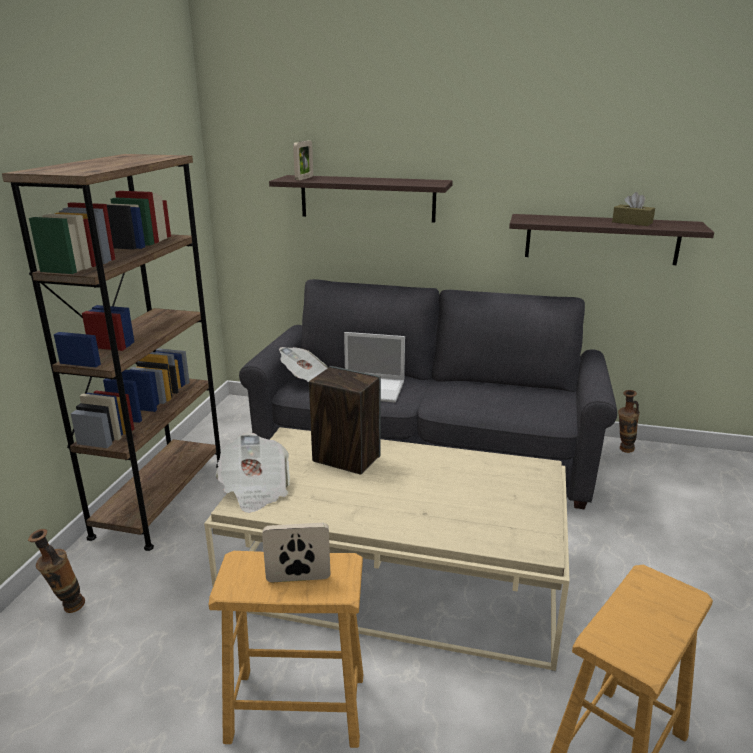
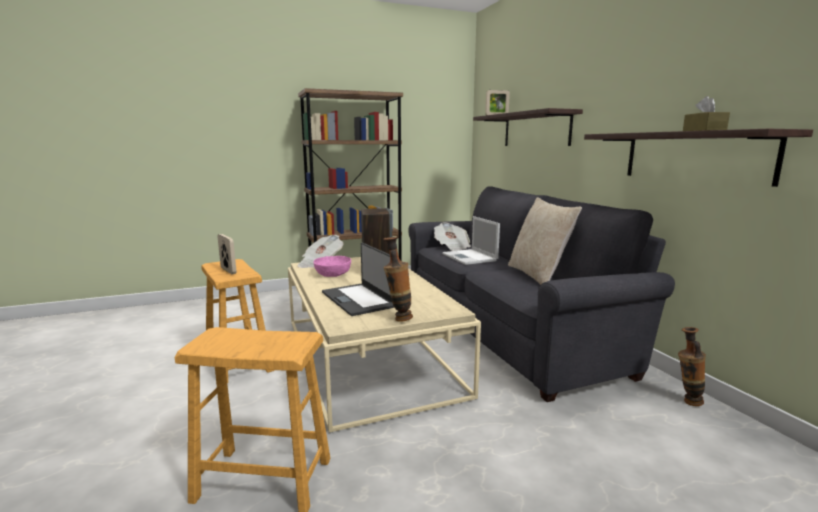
camera: 55 degrees right, 10 degrees down
vase [28,529,85,613] -> vase moved to [383,236,413,322]
none -> pink bowl [314,256,351,277]
none -> laptop [322,243,394,316]
none -> beige pillow [508,197,582,285]

